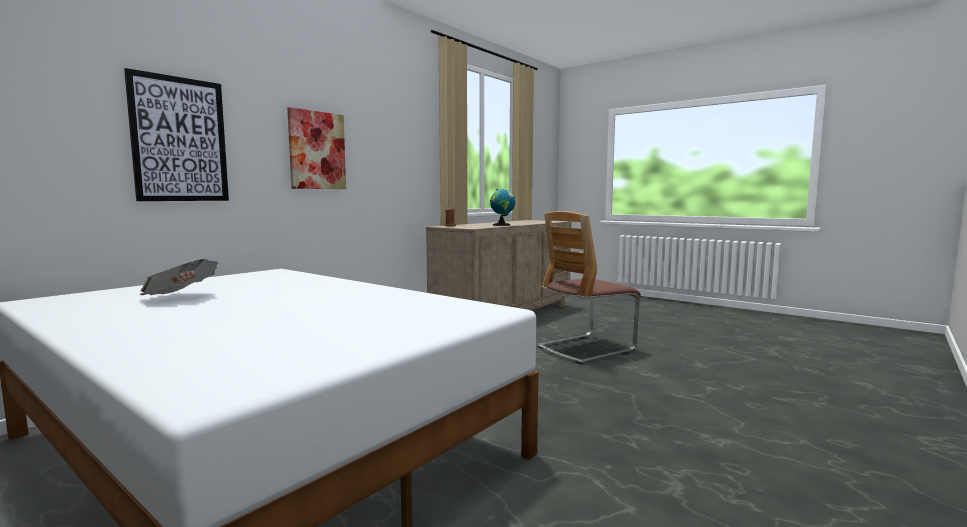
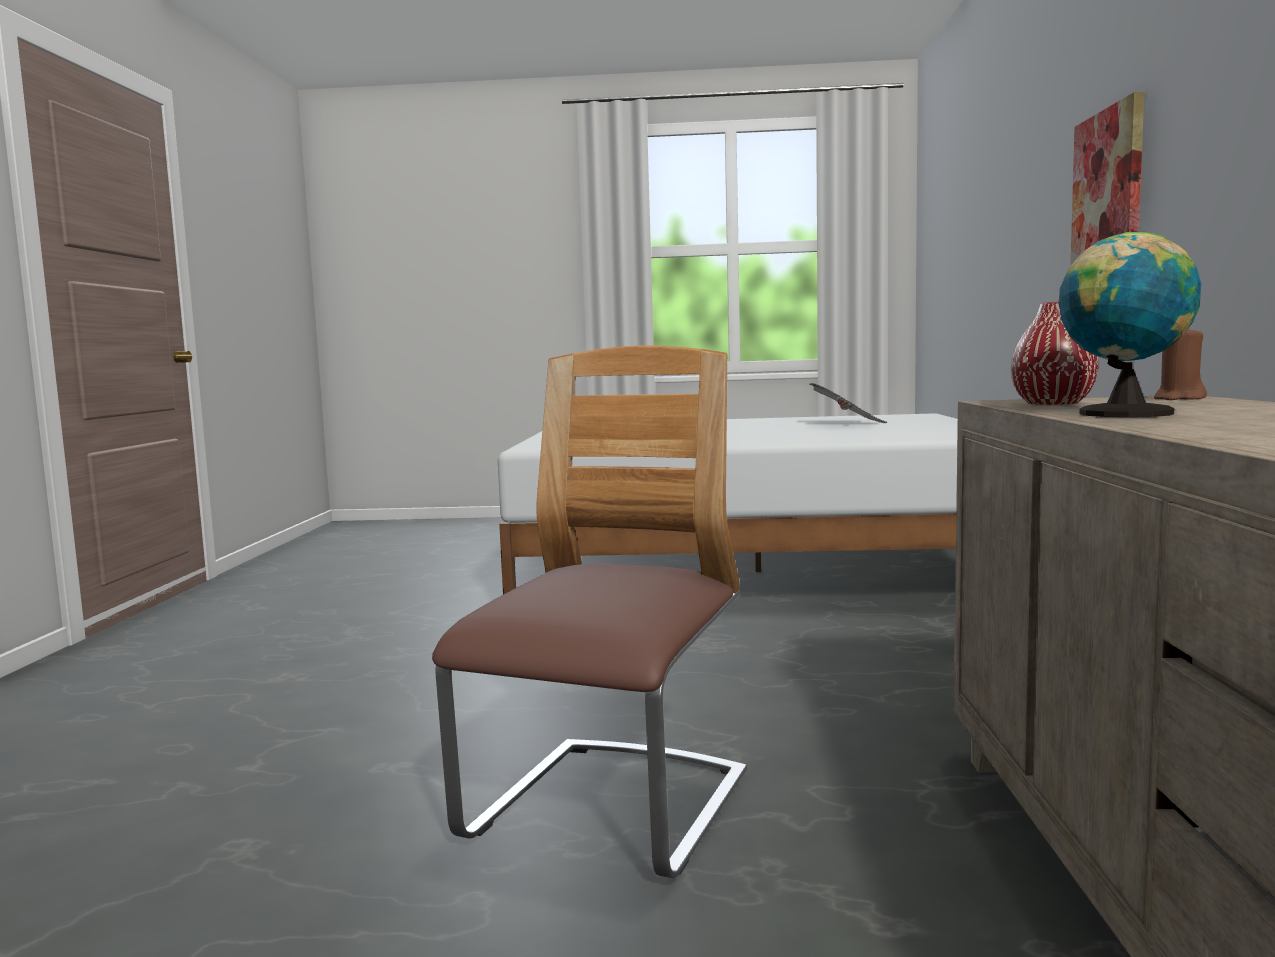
camera: 145 degrees right, 0 degrees up
picture [124,68,229,201] -> none
none -> red vase [1011,302,1099,405]

